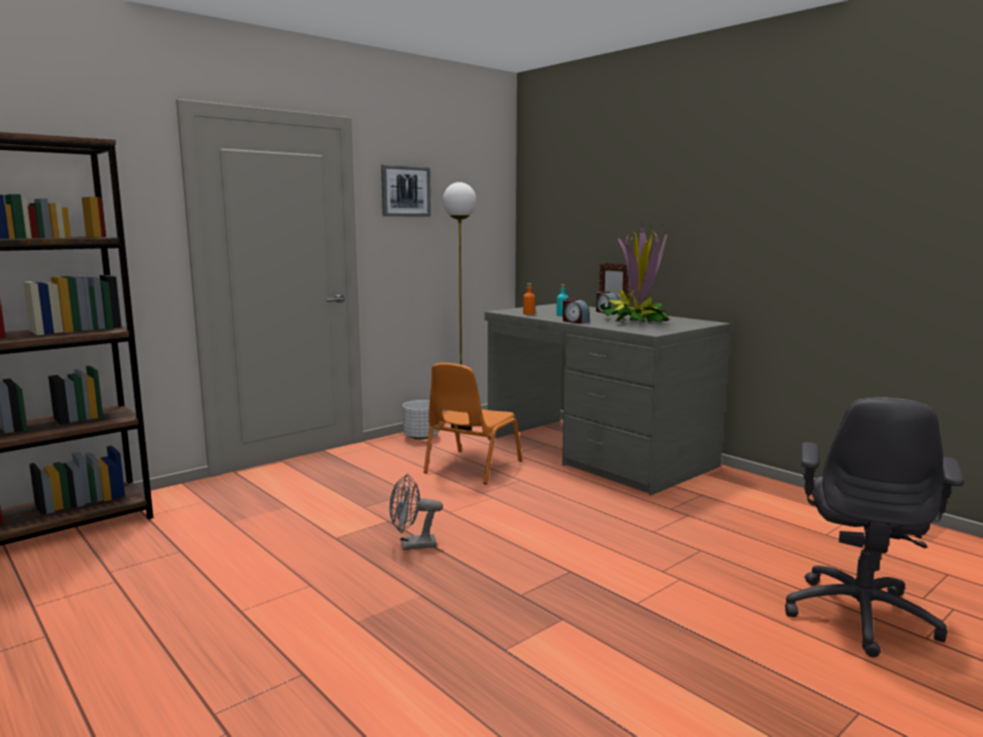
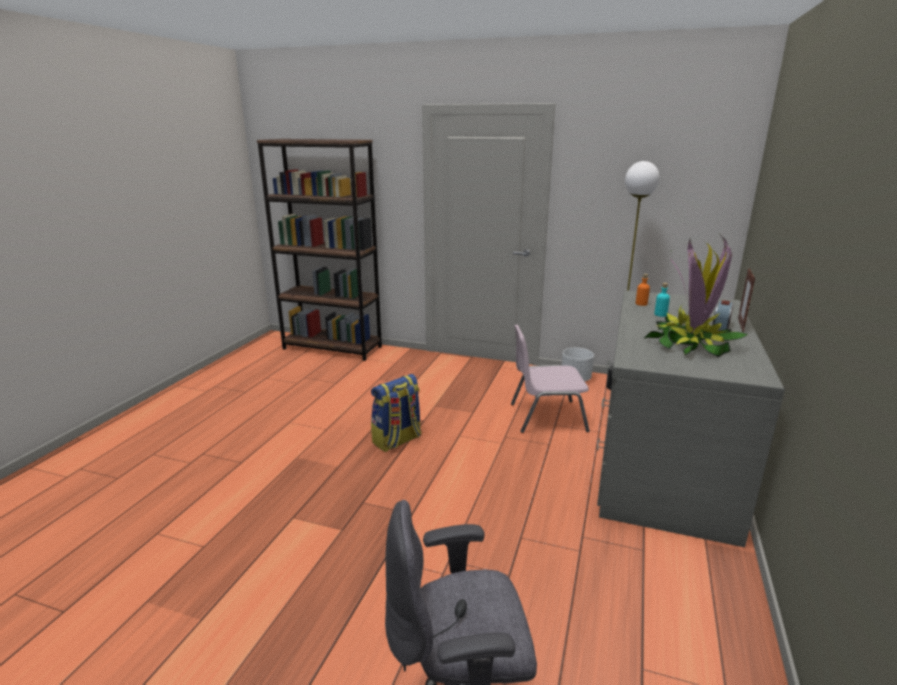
camera: 60 degrees right, 10 degrees up
picture [381,165,431,216] -> none
grey fan [389,474,443,550] -> backpack [371,374,422,452]
orange chair [424,363,522,484] -> pink chair [511,324,590,433]
alarm clock [563,298,589,324] -> none

